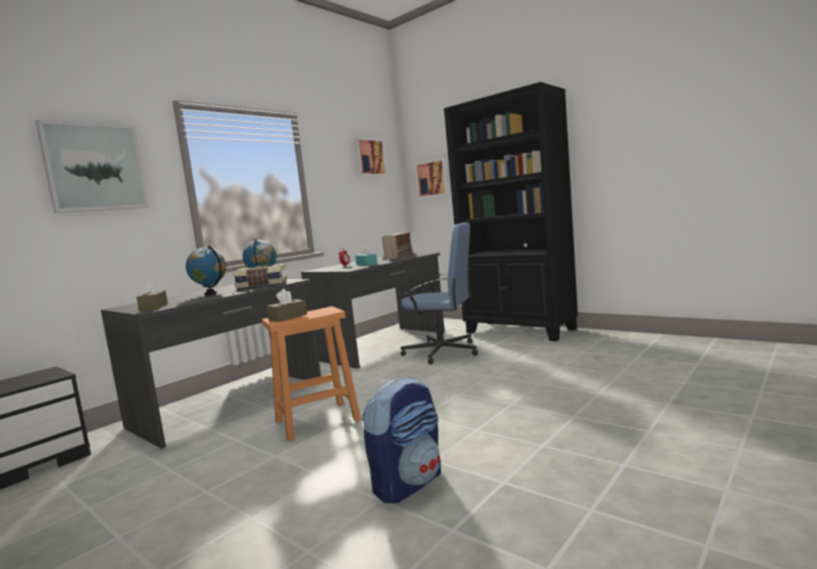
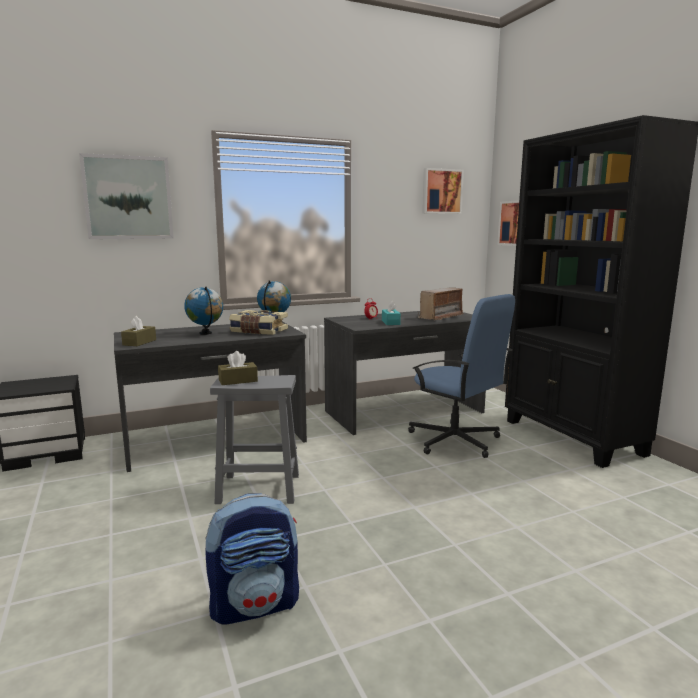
camera: 25 degrees right, 5 degrees up
orange stool [262,306,361,441] -> grey stool [210,375,299,504]

